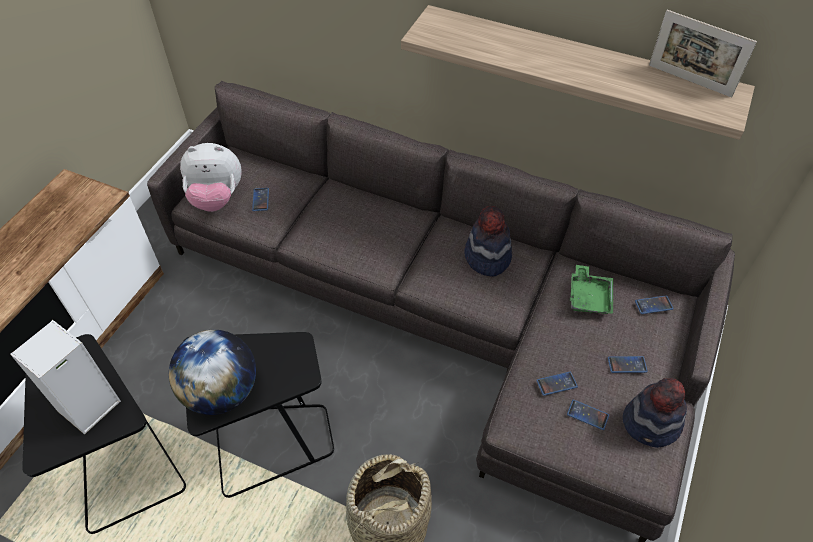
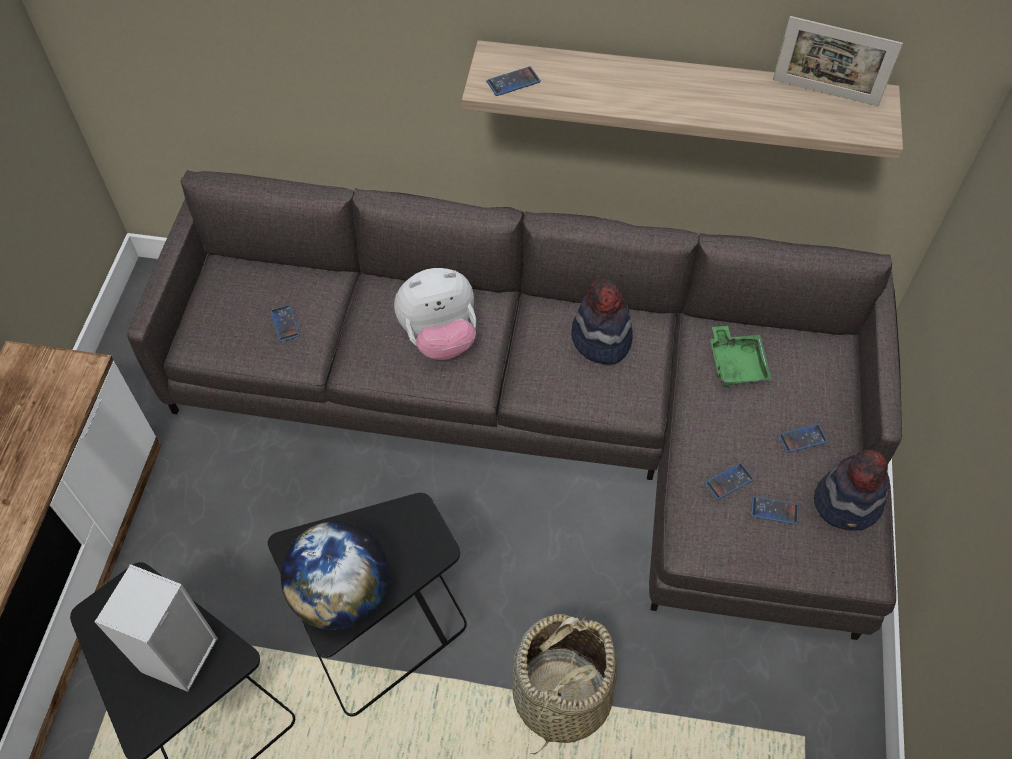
camera: 15 degrees left, 5 degrees up
plush toy [180,143,242,212] -> plush toy moved to [394,268,476,360]
phone [635,296,673,314] -> phone moved to [486,66,541,96]

